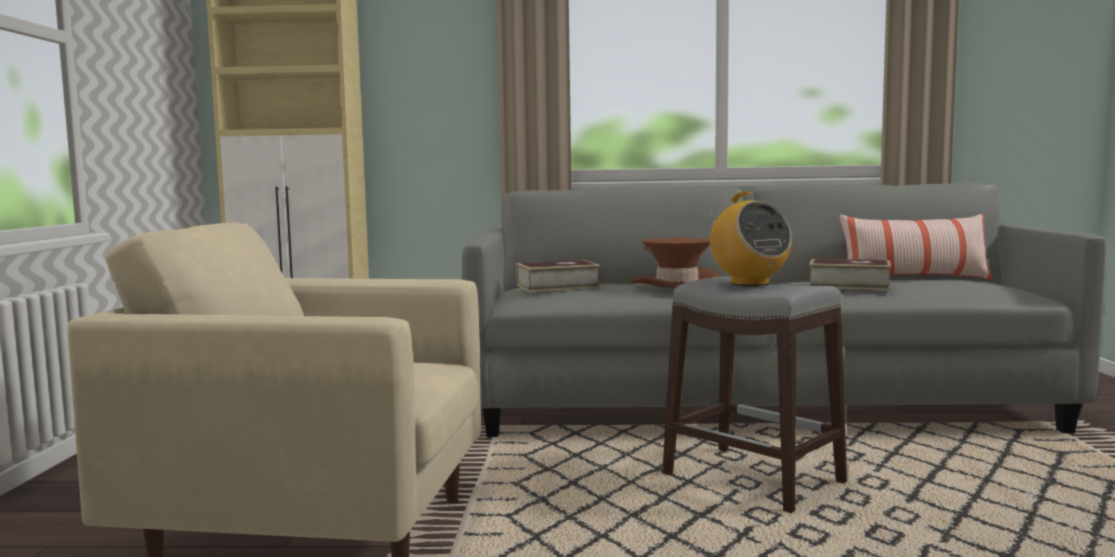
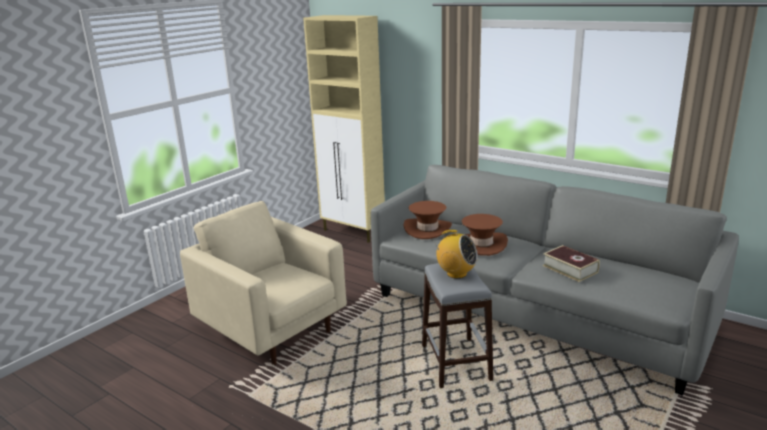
camera: 35 degrees right, 15 degrees up
book [516,260,600,292] -> brown hat [404,201,452,239]
radio [708,191,792,286] -> radio turned 75 degrees counterclockwise [432,230,478,279]
pillow [839,214,992,280] -> none

